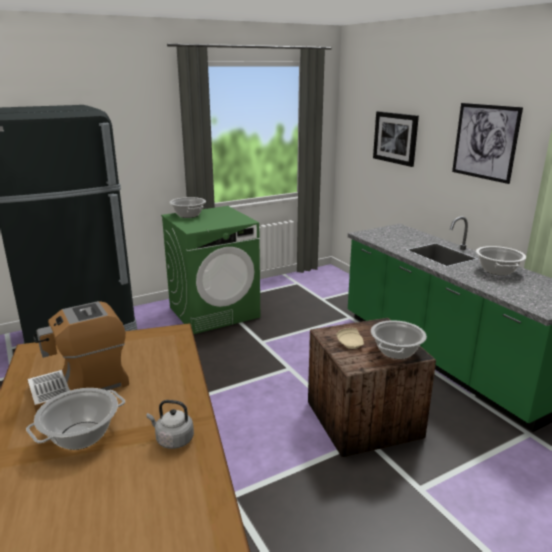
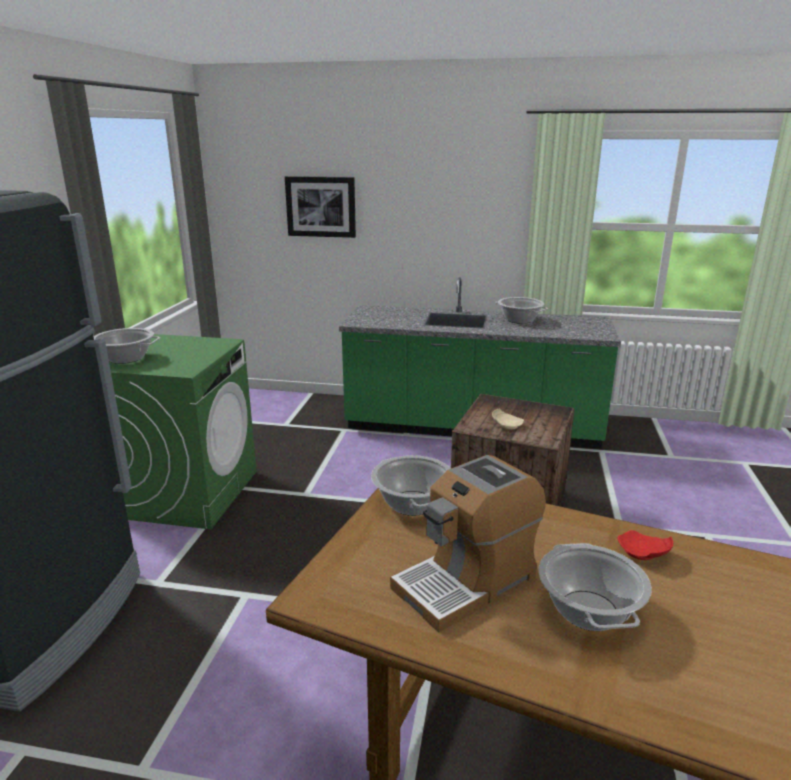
camera: 50 degrees left, 0 degrees up
coffee machine [27,301,129,412] -> coffee machine turned 45 degrees clockwise [390,455,546,632]
grey kettle [147,400,194,449] -> red plate [618,530,673,560]
cooking pot [371,320,427,359] -> cooking pot moved to [371,455,451,516]
picture [452,103,523,184] -> none

